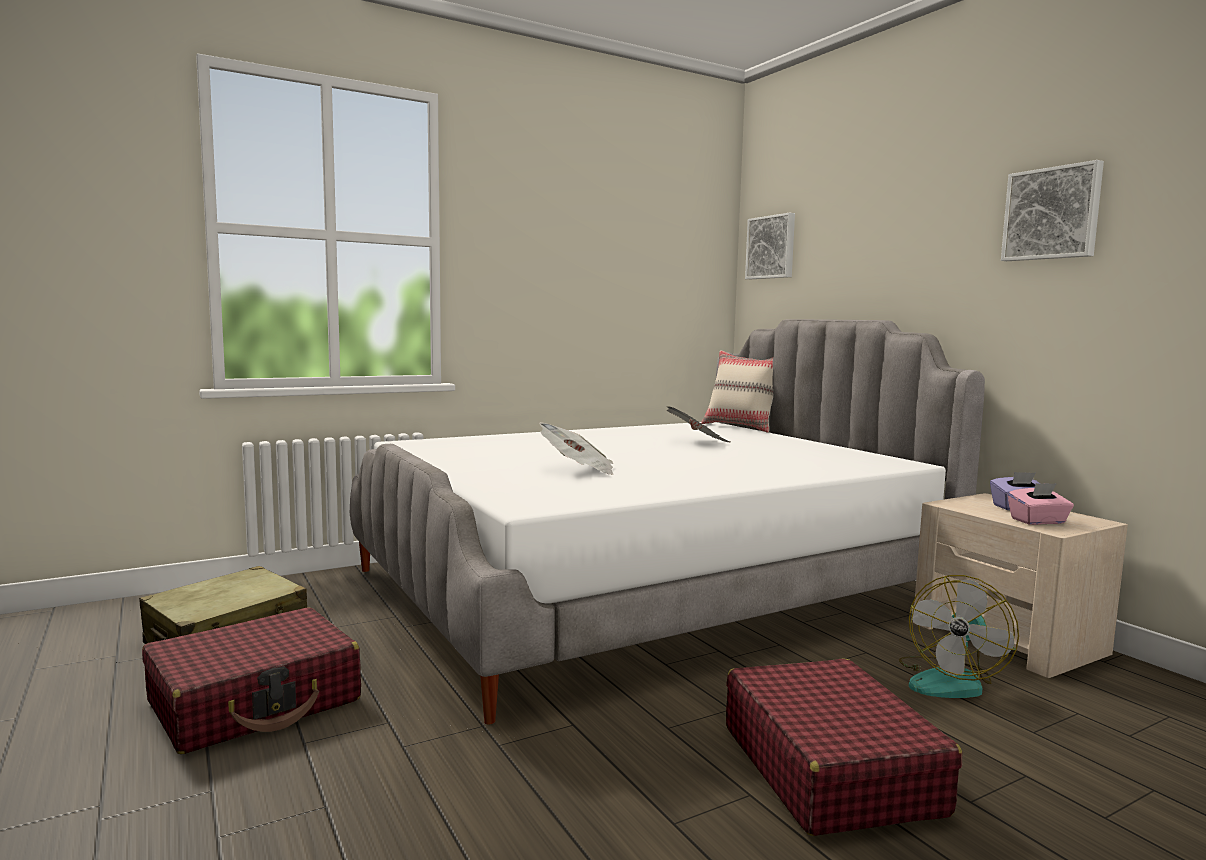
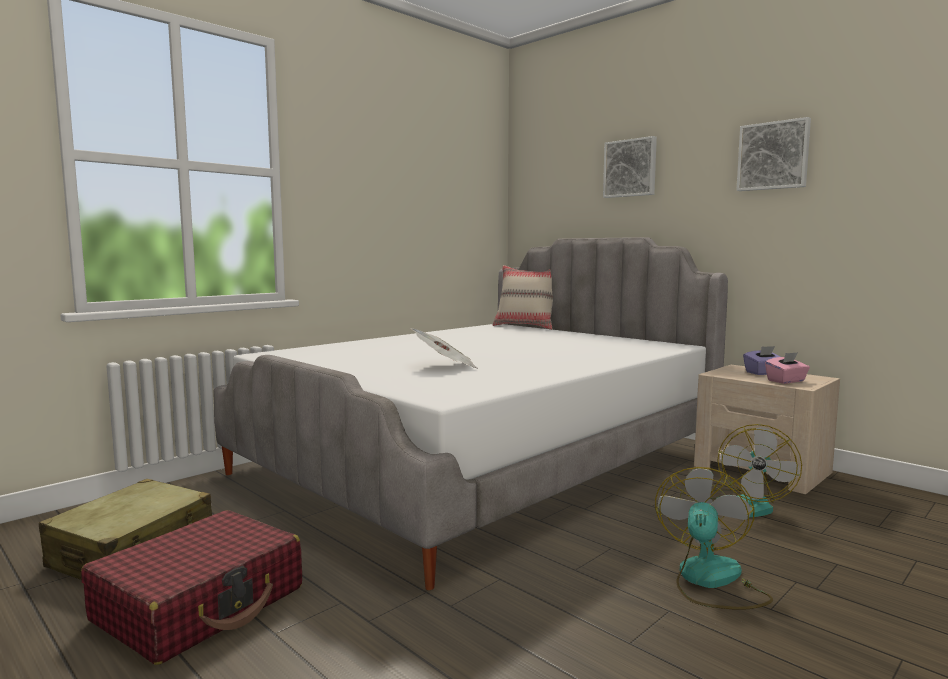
camera: 15 degrees left, 0 degrees up
newspaper [667,407,730,442] -> none
red suitcase [726,659,962,836] -> fan [655,467,773,610]
picture [745,213,795,279] -> picture moved to [603,136,657,198]

